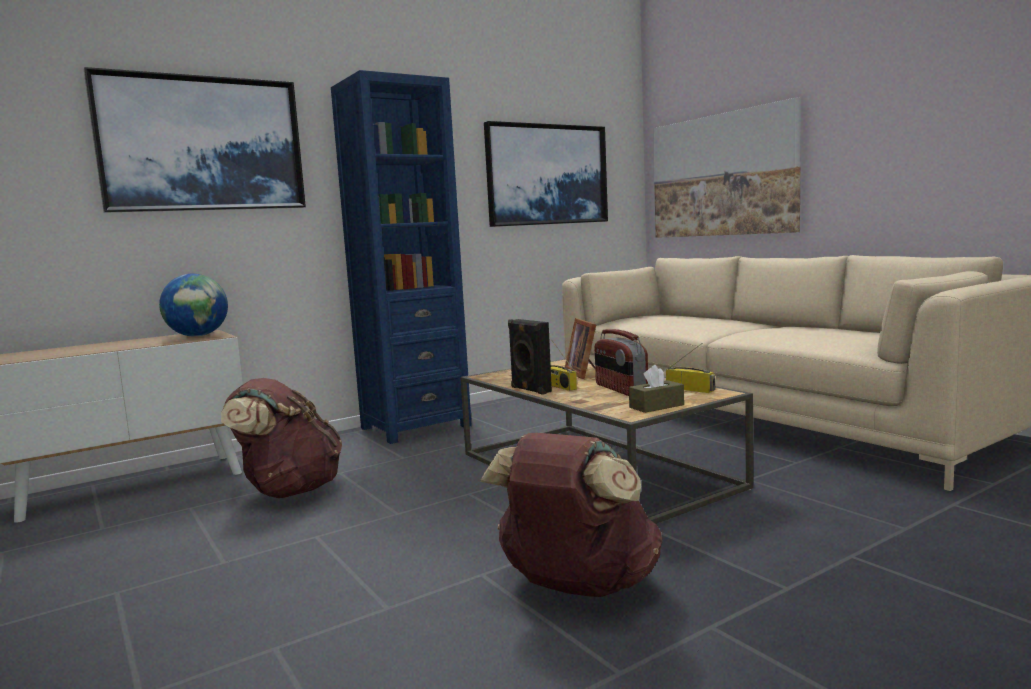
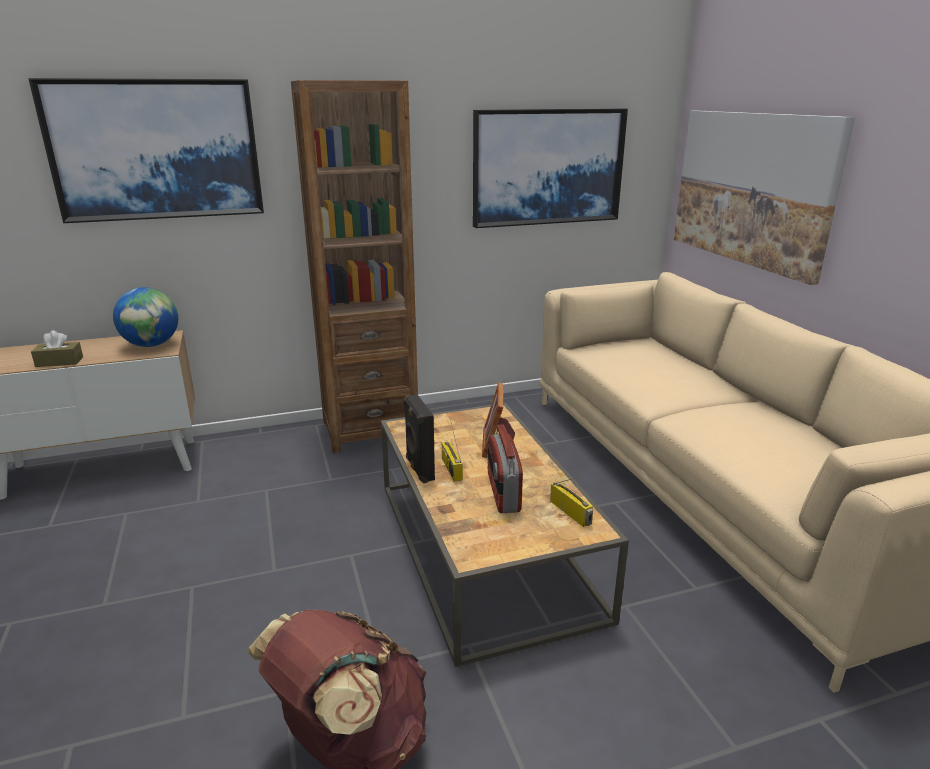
camera: 15 degrees right, 15 degrees up
brown backpack [221,378,342,498] -> none
blue bookcase [331,70,472,444] -> brown bookcase [291,80,418,453]
brown tissue box [629,365,684,413] -> brown tissue box moved to [31,331,83,367]

